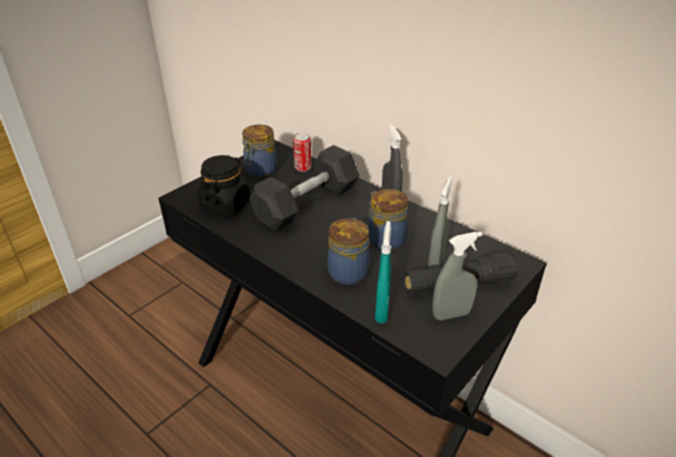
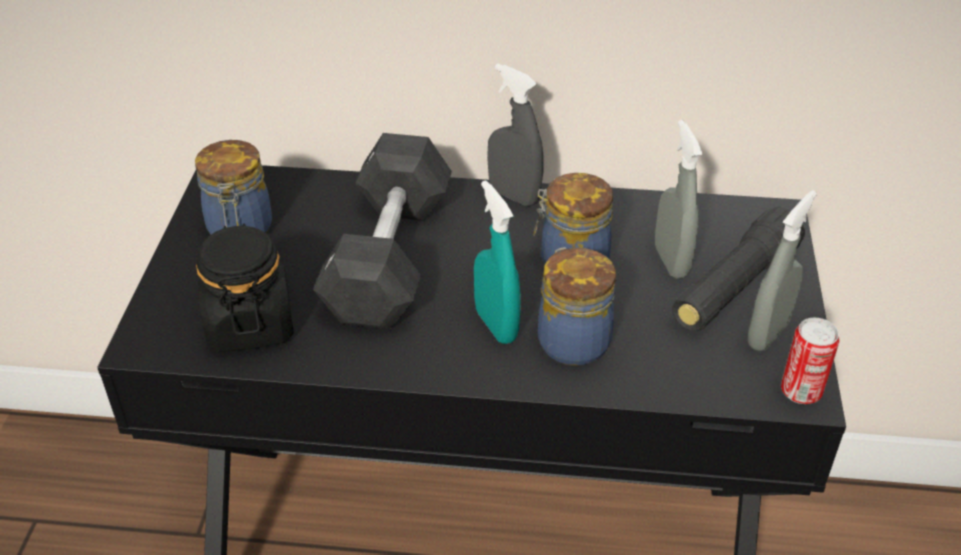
camera: 35 degrees left, 5 degrees up
can [293,133,312,172] -> can moved to [781,318,840,404]
turquoise spray bottle [375,221,391,324] -> turquoise spray bottle moved to [474,180,520,344]

